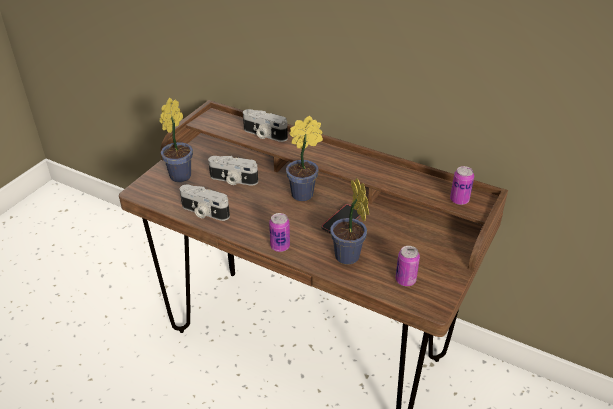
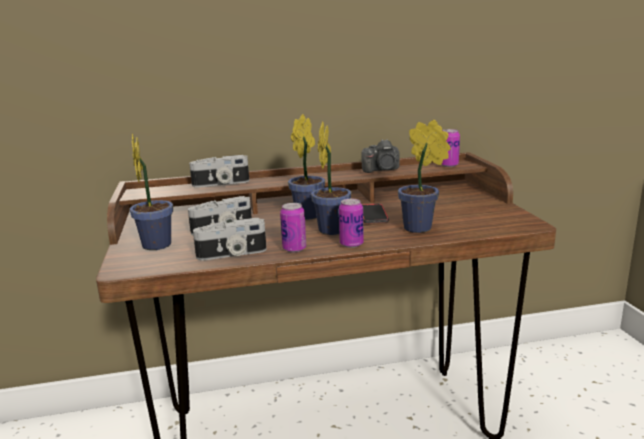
camera: 40 degrees left, 20 degrees down
can [395,246,420,286] -> can moved to [280,203,306,253]
none -> potted plant [311,122,351,235]
none -> camera [361,139,400,173]

